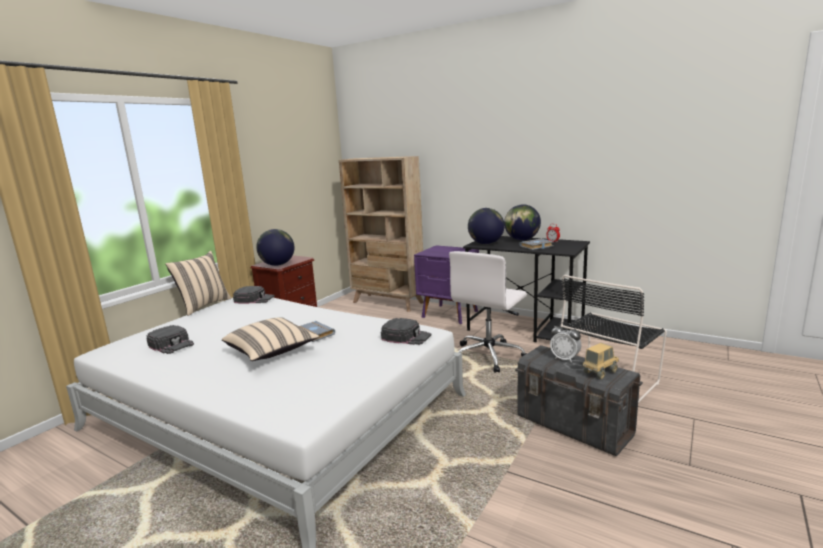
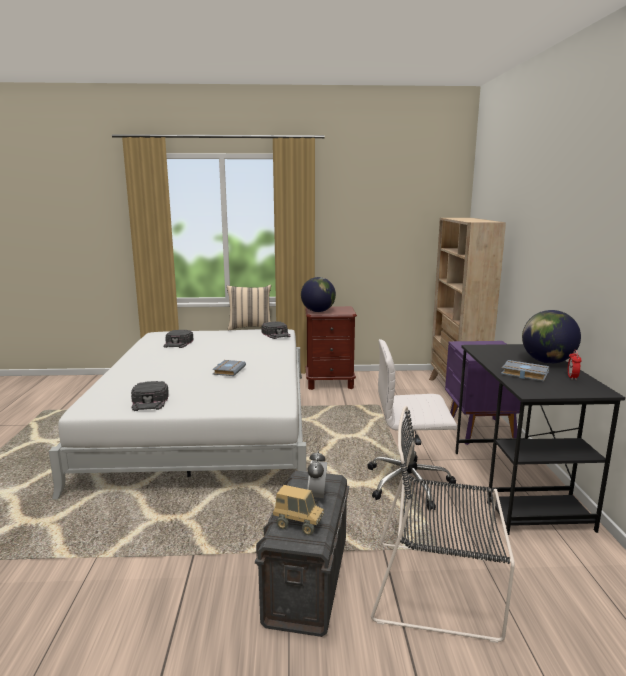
camera: 55 degrees right, 0 degrees up
beige pillow [222,317,320,361] -> none
black cap [381,318,432,345] -> black cap moved to [131,381,169,411]
globe [468,208,504,244] -> none

